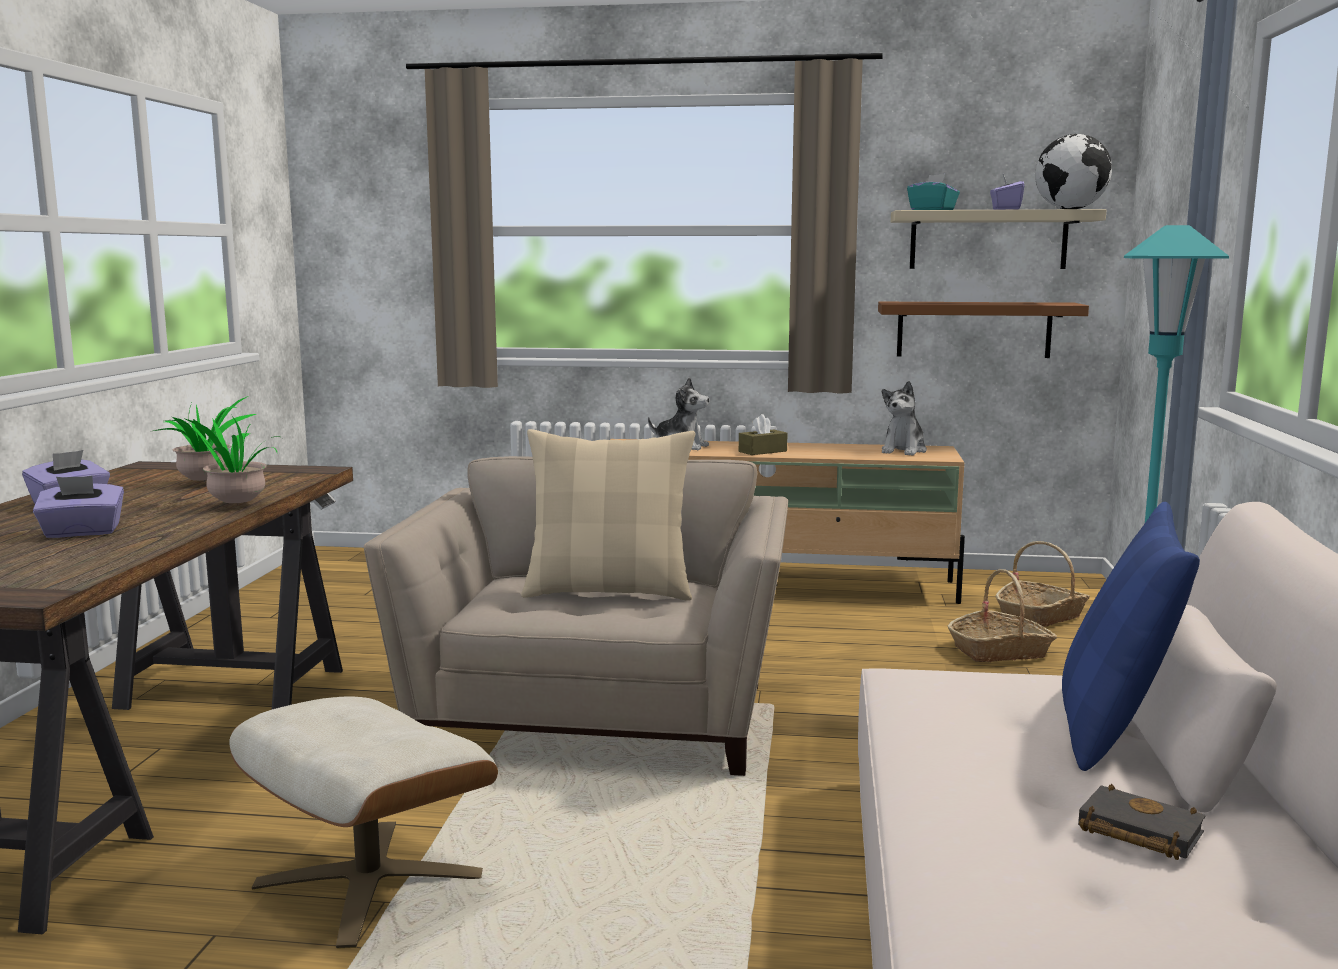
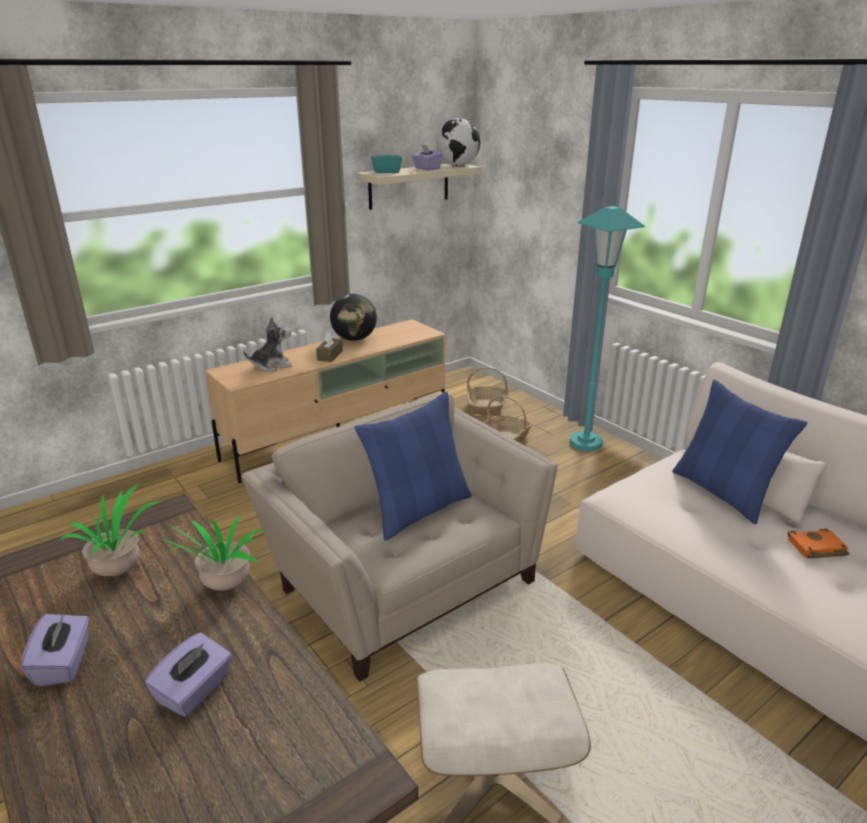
camera: 45 degrees left, 15 degrees up
beige pillow [521,429,696,601] -> blue pillow [355,392,472,541]
brown shelf [878,302,1089,358] -> none
plush toy [882,381,927,456] -> none
black book [1078,784,1206,860] -> orange book [787,529,849,559]
none -> globe [330,294,377,341]

